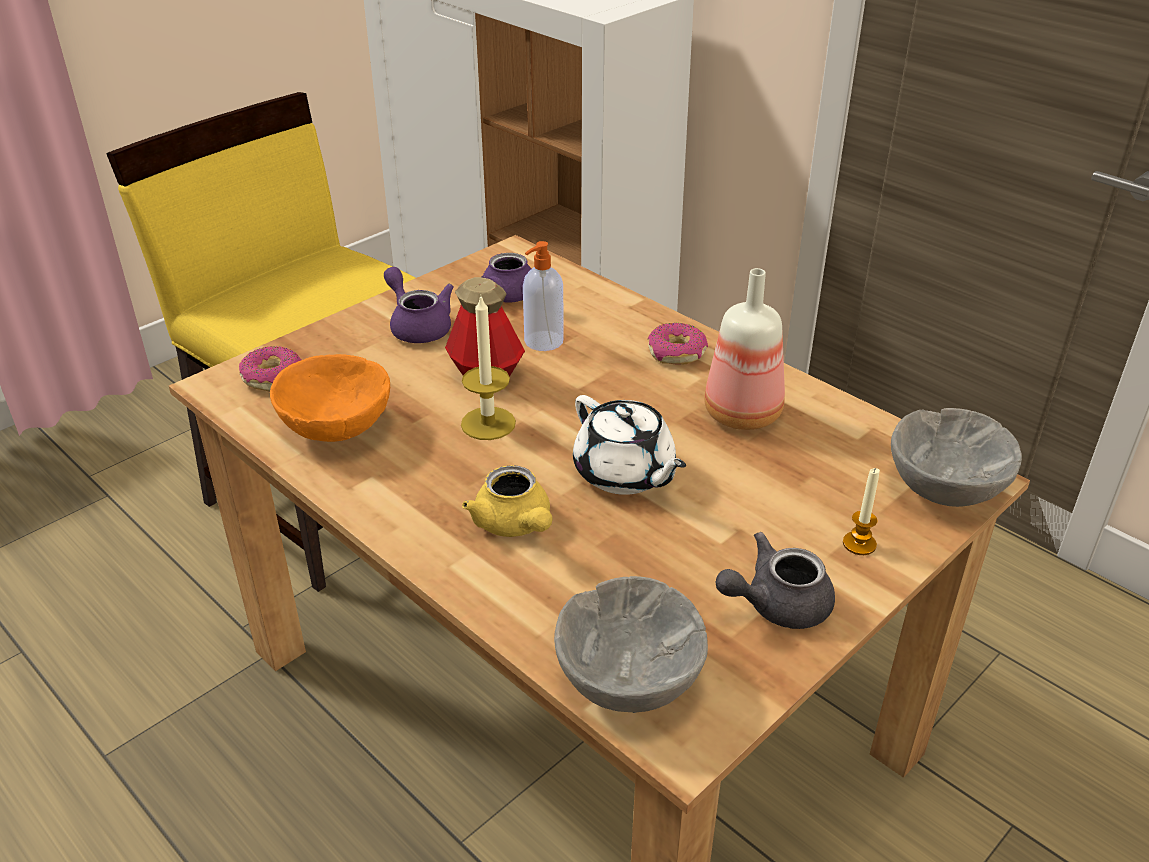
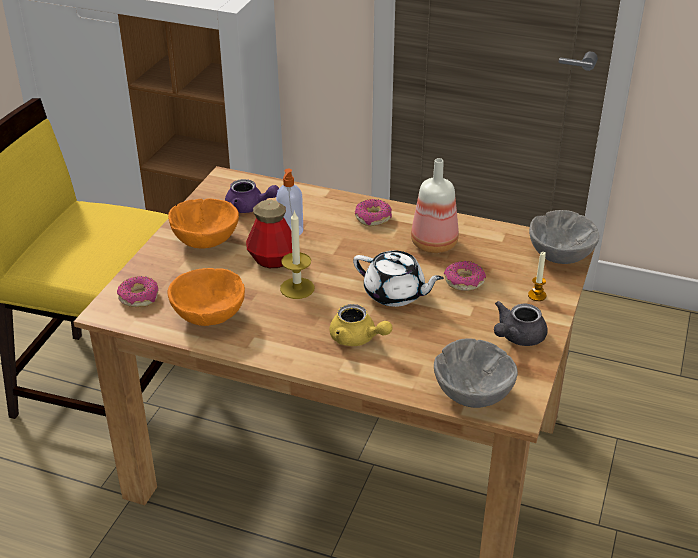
camera: 25 degrees left, 0 degrees up
purple teapot [384,267,454,343] -> orange bowl [168,198,239,249]
none -> donut [444,261,486,291]

